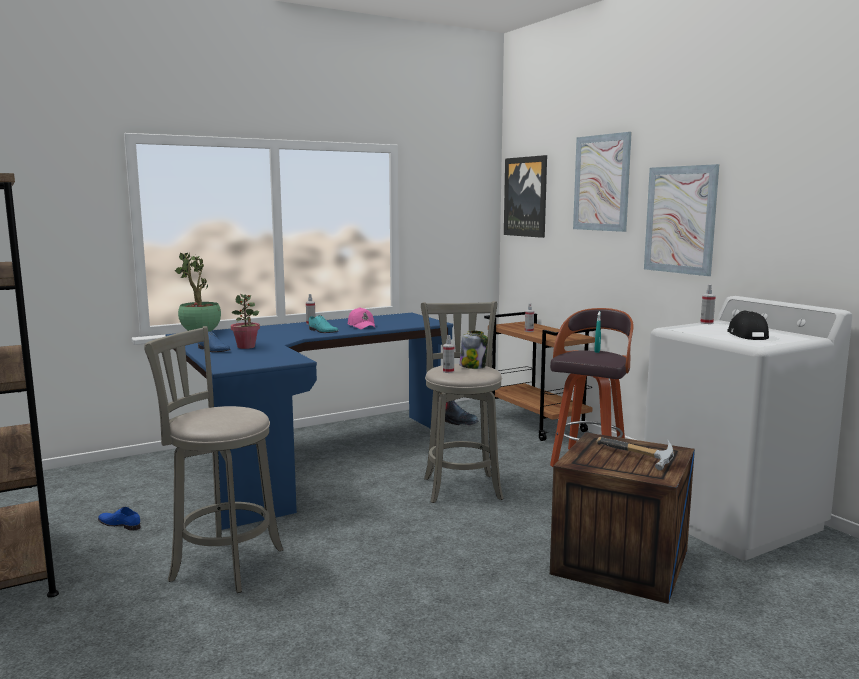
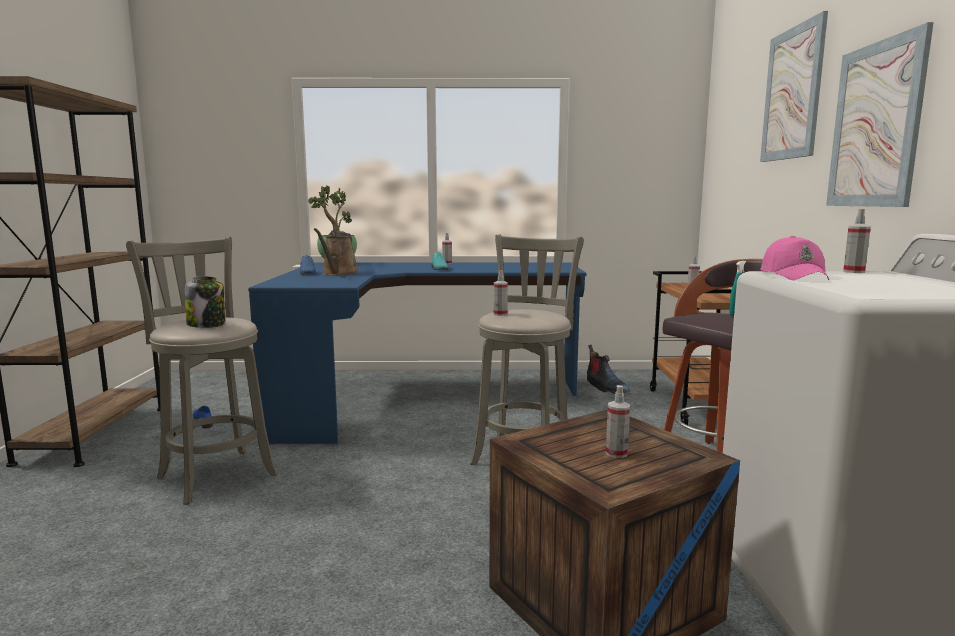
camera: 30 degrees right, 0 degrees up
potted plant [231,294,260,349] -> brown watering can [314,228,359,275]
pink cap [348,307,375,329] -> pink cap moved to [760,236,829,280]
jar [459,330,488,369] -> jar moved to [185,276,225,328]
picture [504,155,547,238] -> none
hammer [596,437,674,471] -> spray bottle [606,385,630,458]
black cap [727,311,769,340] -> none

